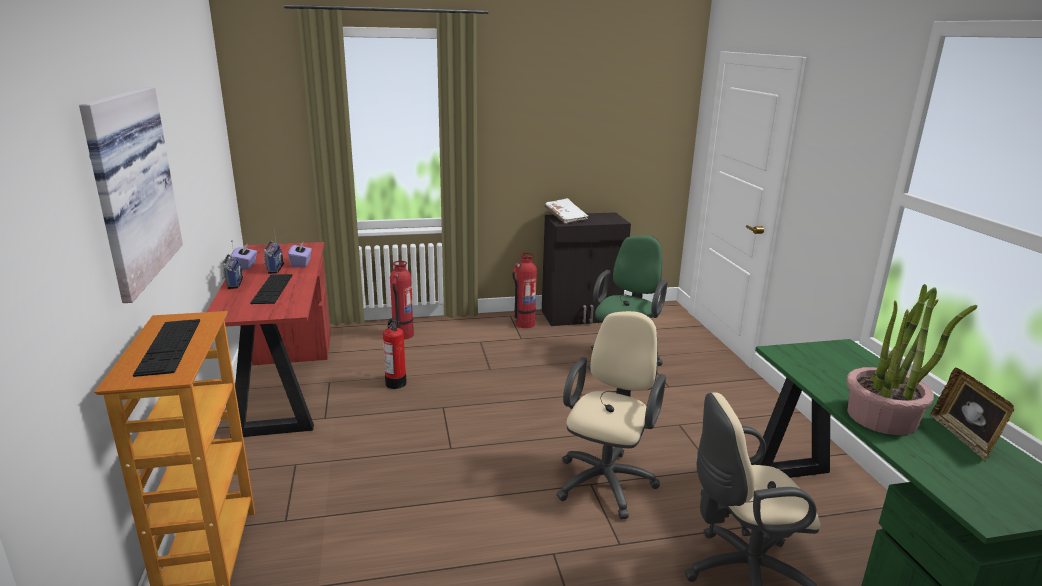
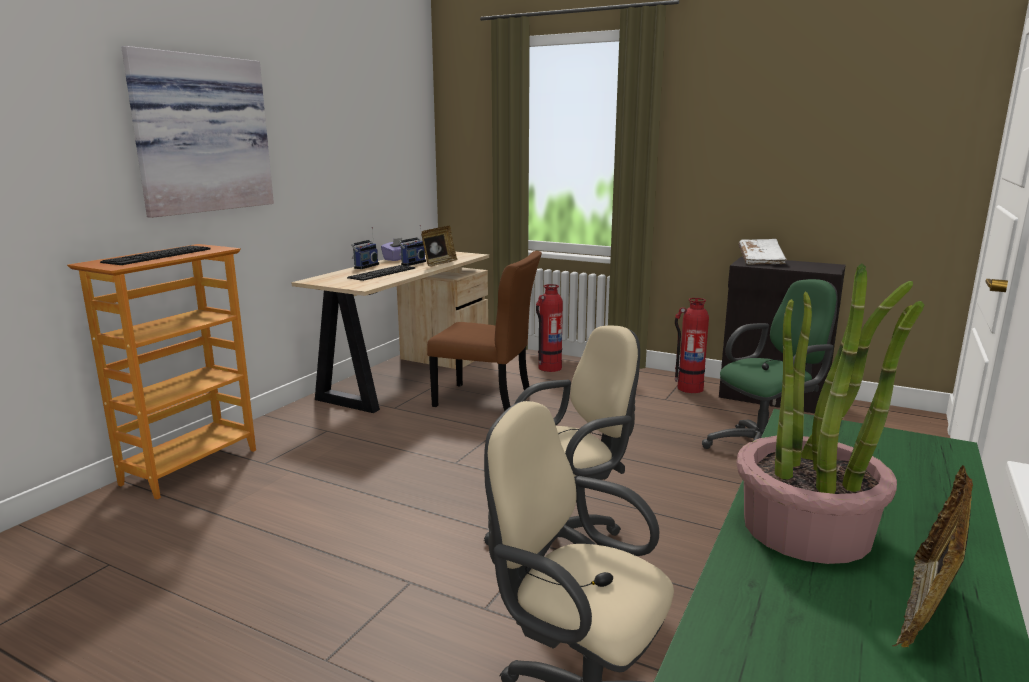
camera: 40 degrees right, 5 degrees down
red desk [207,242,331,438] -> beige desk [291,252,489,413]
purple tissue box [288,241,312,267] -> picture frame [421,226,458,266]
fire extinguisher [383,318,407,389] -> brown chair [427,251,542,411]

